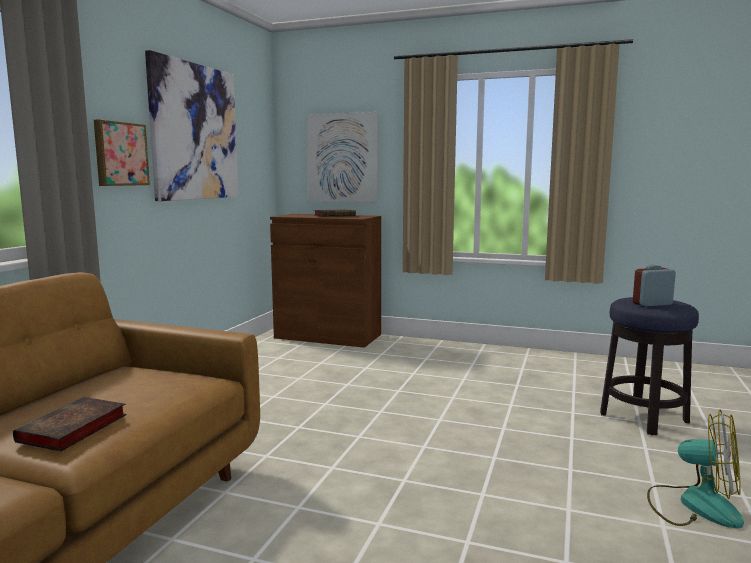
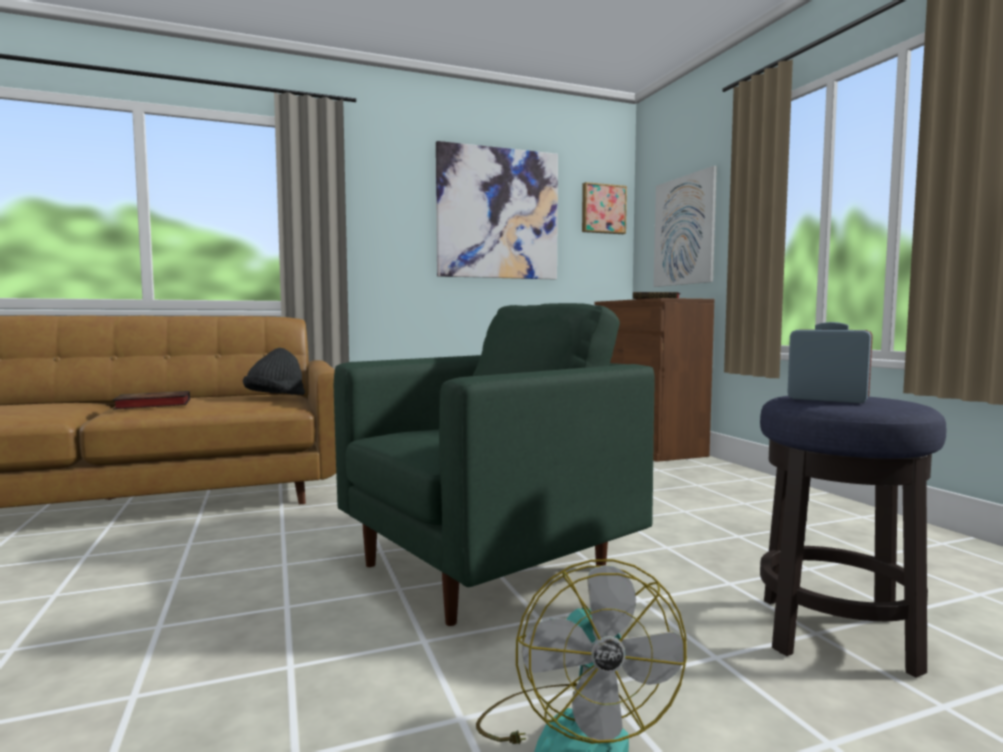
camera: 50 degrees right, 5 degrees down
picture [94,119,150,186] -> picture moved to [582,182,627,234]
none -> black hat [243,348,305,395]
none -> green armchair [334,303,655,626]

